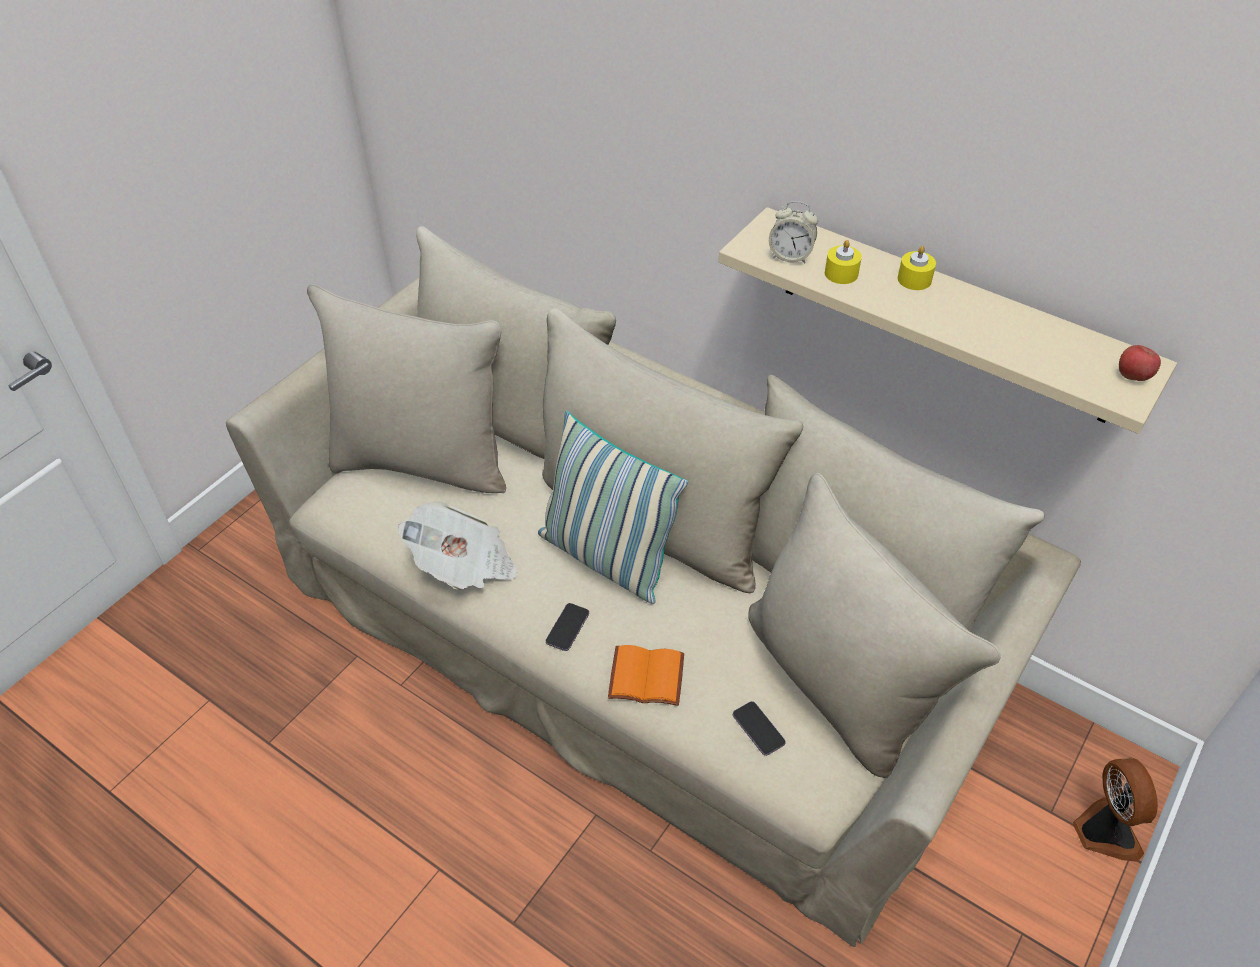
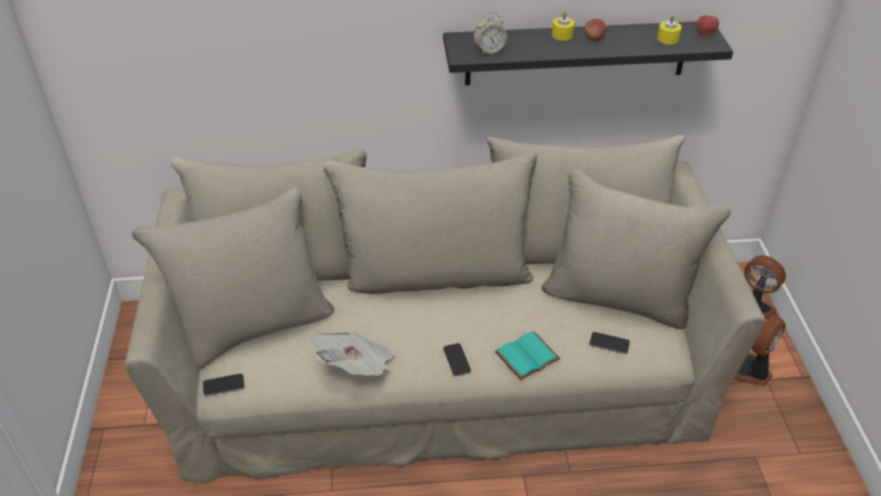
camera: 40 degrees left, 5 degrees down
pillow [538,411,688,604] -> none
orange book [608,645,684,706] -> turquoise book [495,331,560,380]
beige shelf [718,207,1177,434] -> black shelf [443,21,733,85]
yellow candle [825,240,862,284] -> yellow candle moved to [657,15,682,44]
none -> phone [203,373,245,396]
none -> apple [584,19,606,41]
none -> fan [734,315,786,386]

